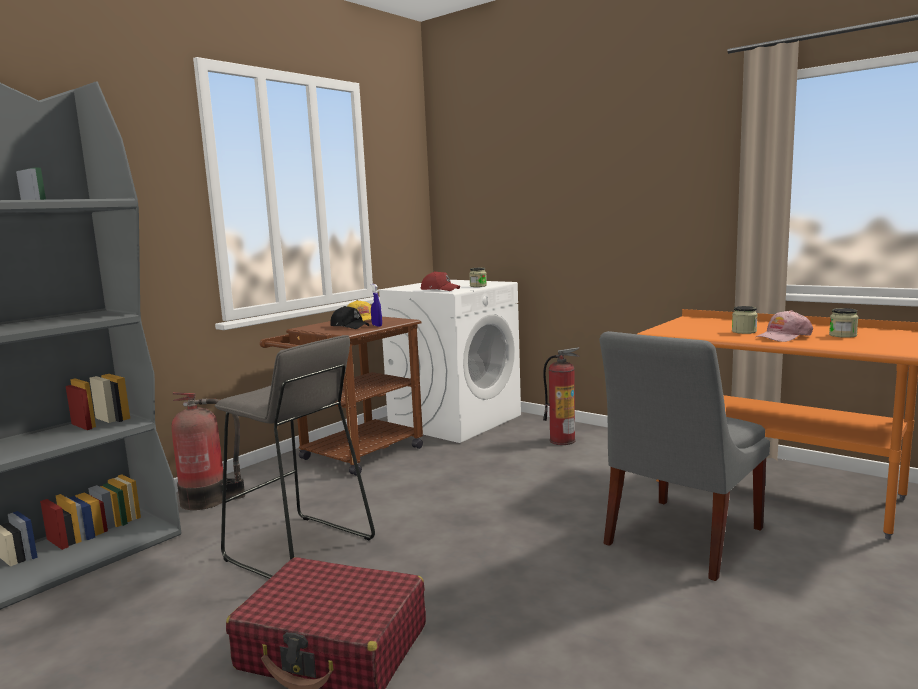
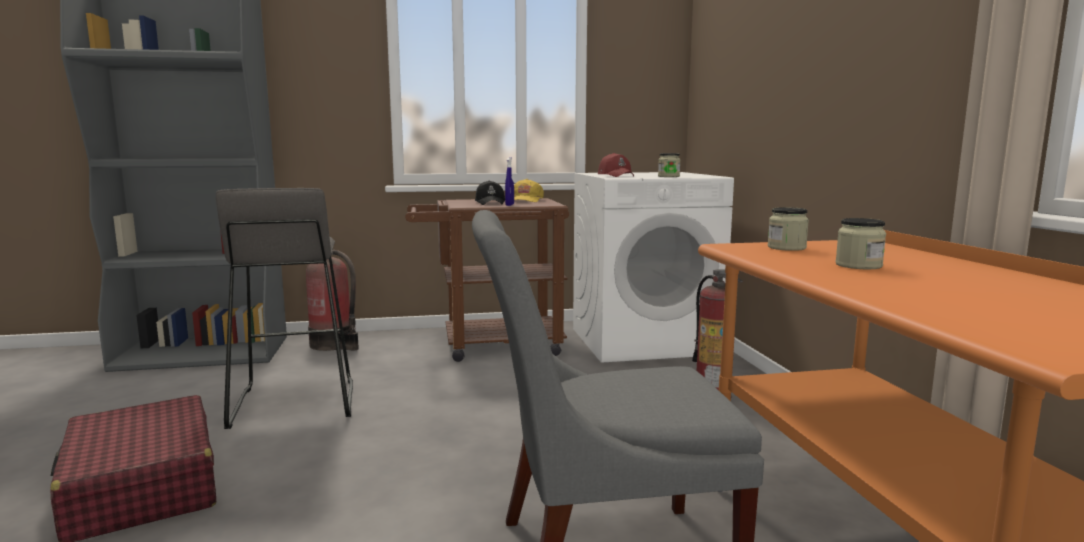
camera: 40 degrees right, 0 degrees up
pink cap [756,310,813,342] -> none
jar [829,308,858,338] -> jar moved to [768,207,809,251]

